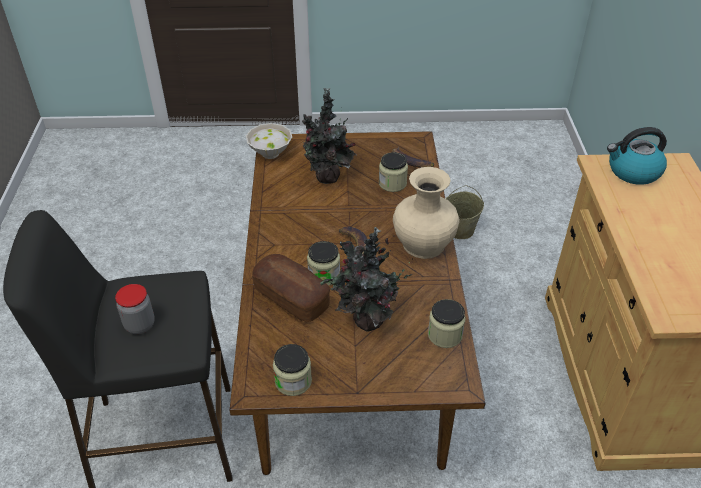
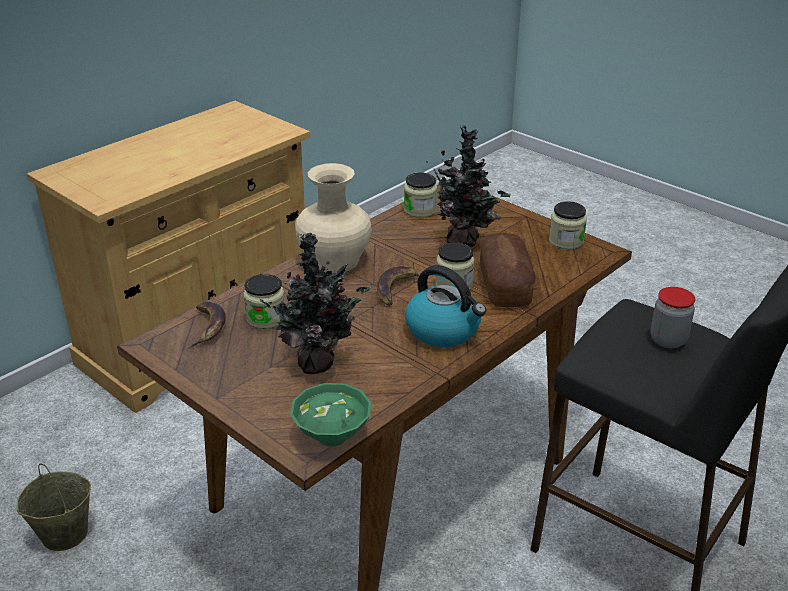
camera: 135 degrees left, 10 degrees down
white bowl [246,123,292,159] -> green bowl [290,383,371,446]
kettle [607,127,667,185] -> kettle moved to [405,265,486,347]

